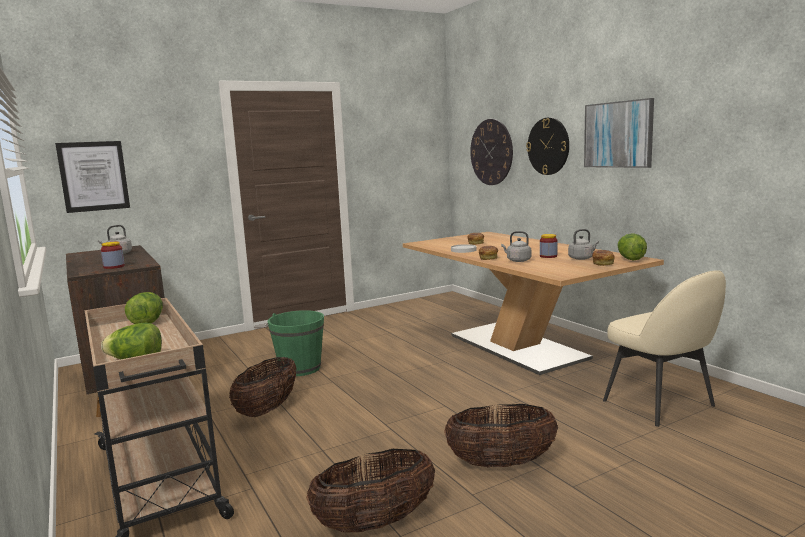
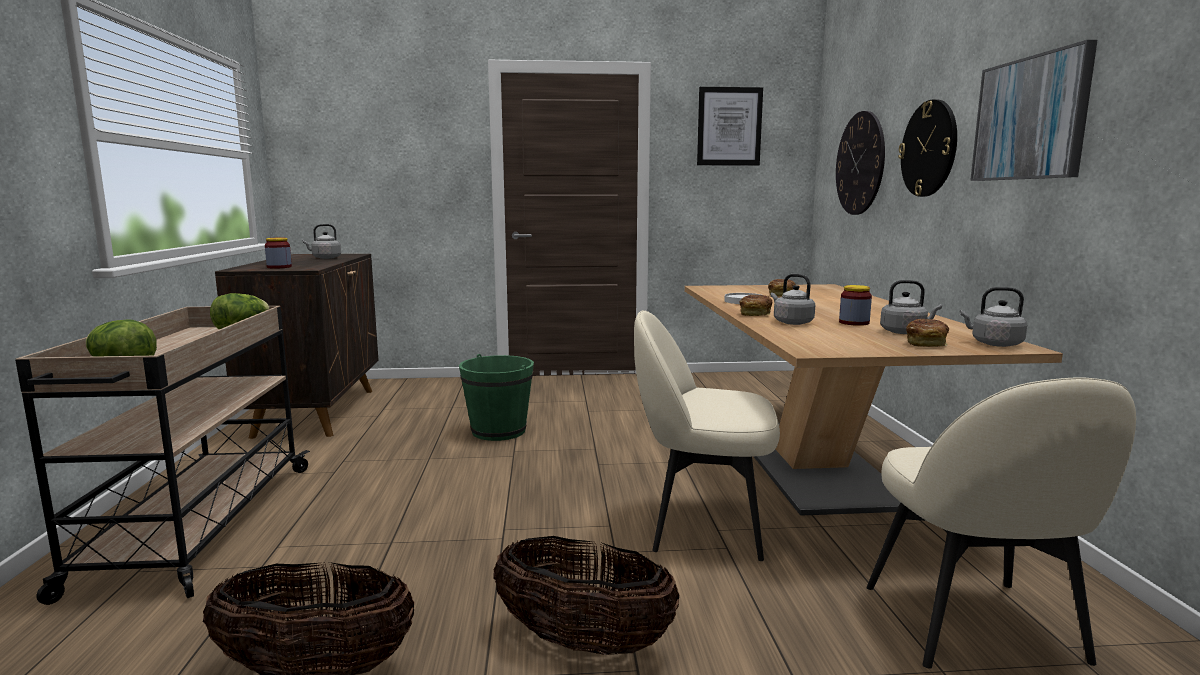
camera: 25 degrees right, 0 degrees up
picture [55,141,130,213] -> picture moved to [697,87,763,166]
basket [229,357,297,417] -> none
lettuce [617,233,647,261] -> grey kettle [960,287,1027,347]
none -> beige chair [634,310,780,561]

